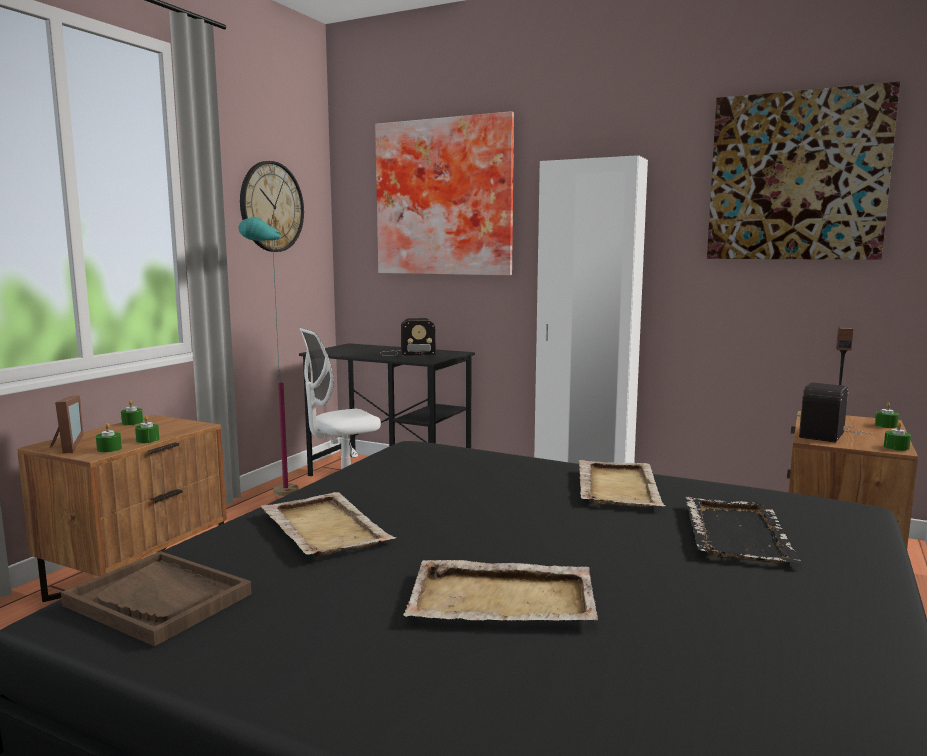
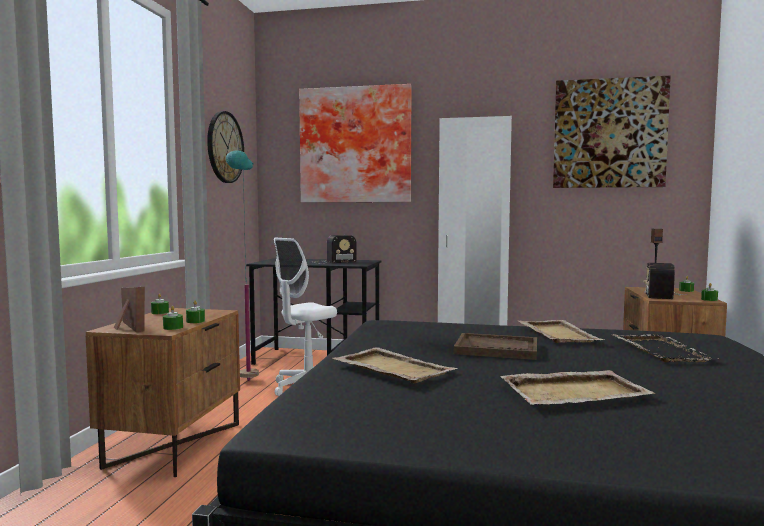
camera: 15 degrees left, 5 degrees down
brown tray [61,551,252,646] -> brown tray moved to [454,333,537,360]

